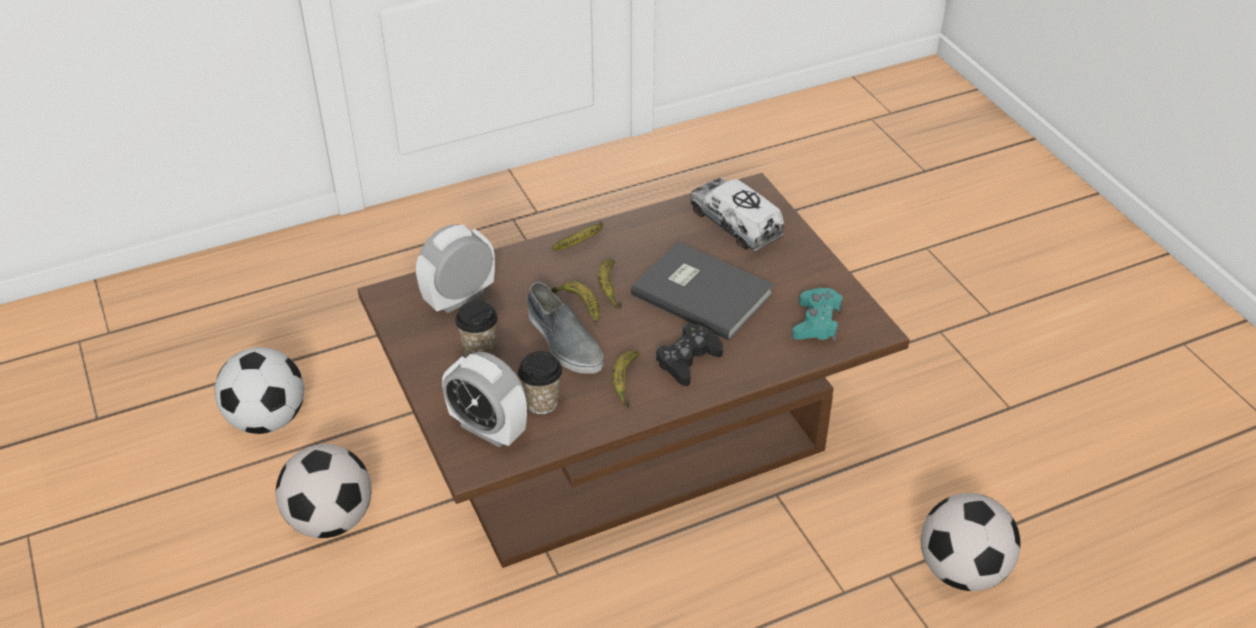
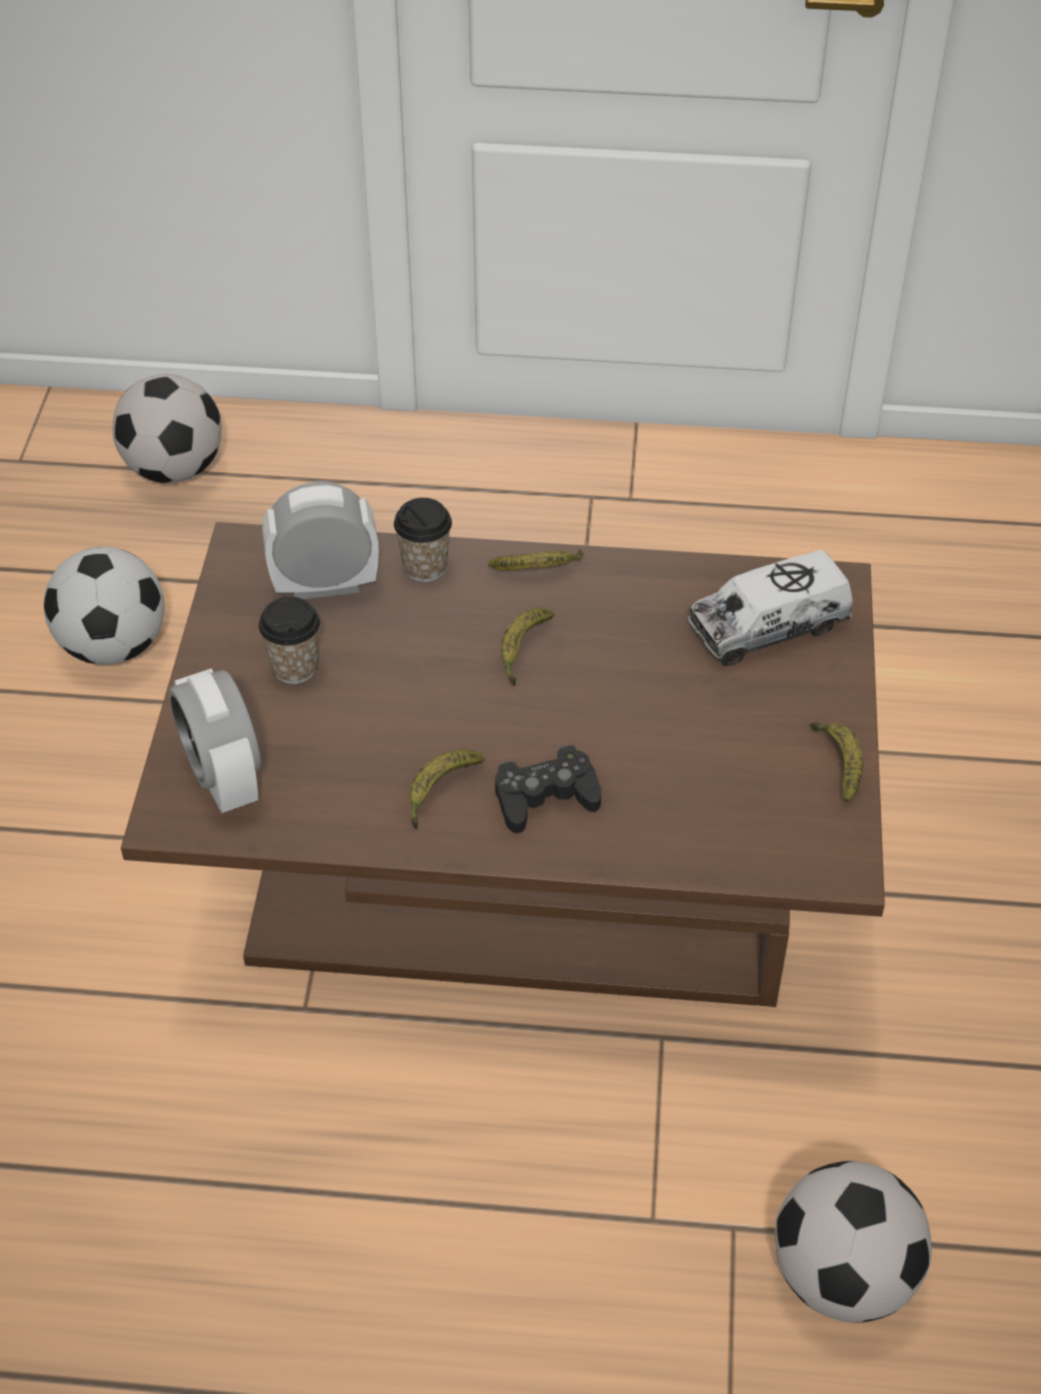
camera: 30 degrees right, 5 degrees up
football [276,444,372,538] -> football moved to [113,374,222,483]
cup [518,351,562,414] -> cup moved to [394,498,452,582]
grey shoe [527,282,604,374] -> none
banana [551,281,600,323] -> banana moved to [810,721,863,802]
grey book [631,242,774,341] -> none
toy truck [690,178,784,252] -> toy truck turned 105 degrees counterclockwise [688,550,853,666]
turquoise game controller [792,288,843,342] -> none

